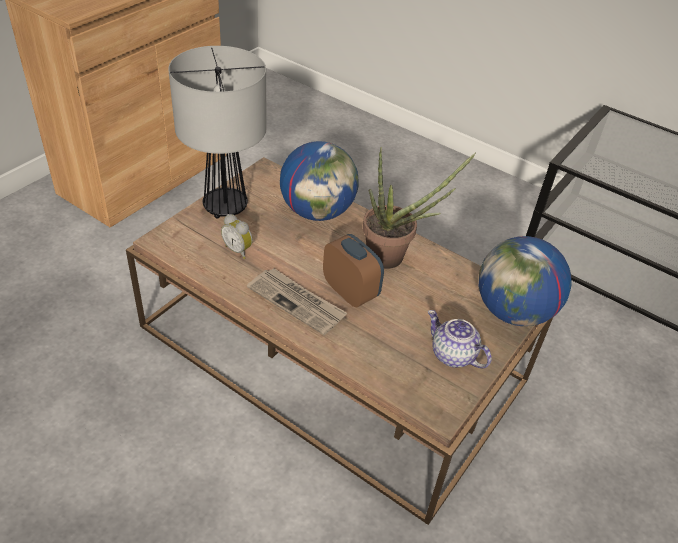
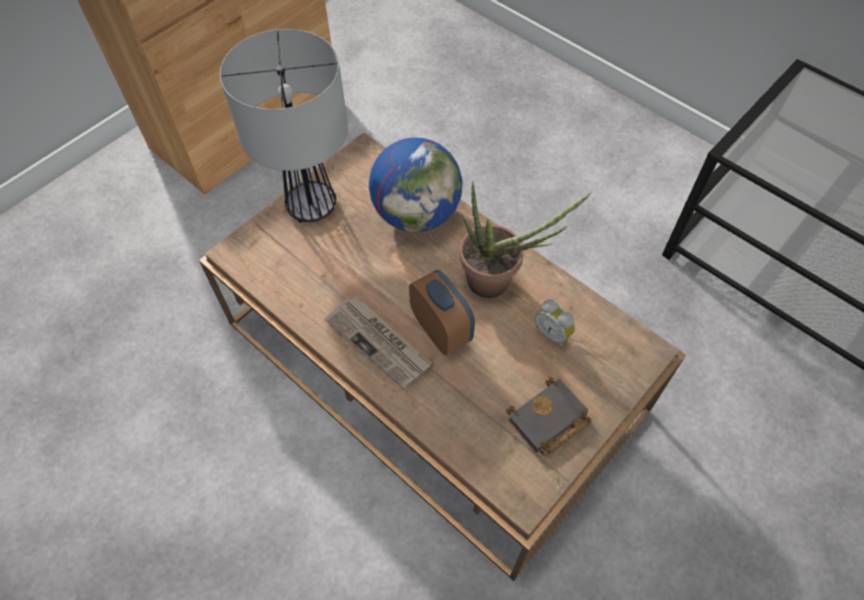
camera: 10 degrees right, 15 degrees up
alarm clock [221,214,253,259] -> alarm clock moved to [535,299,575,348]
teapot [428,310,492,368] -> black book [506,377,591,456]
globe [479,236,572,326] -> none

